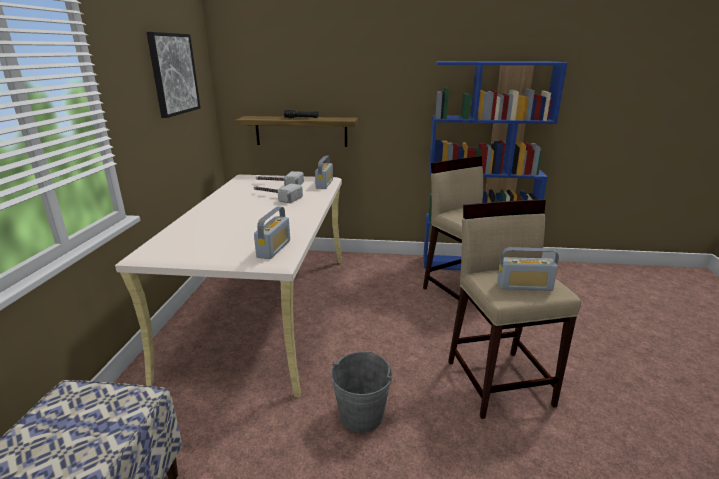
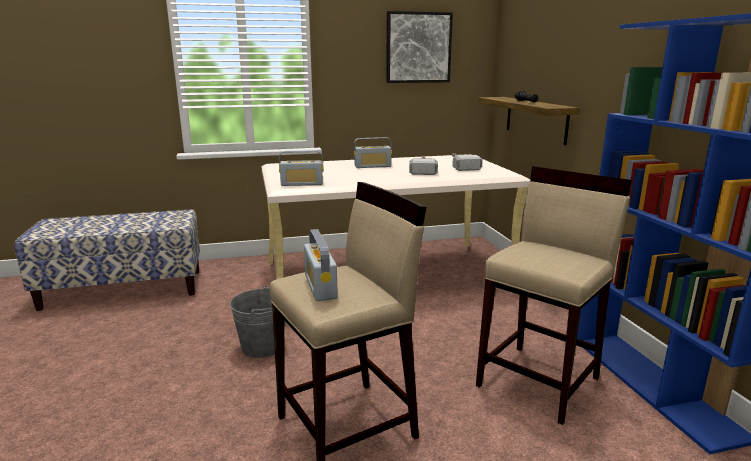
camera: 70 degrees right, 5 degrees down
radio [315,156,333,189] -> radio moved to [354,137,392,168]

